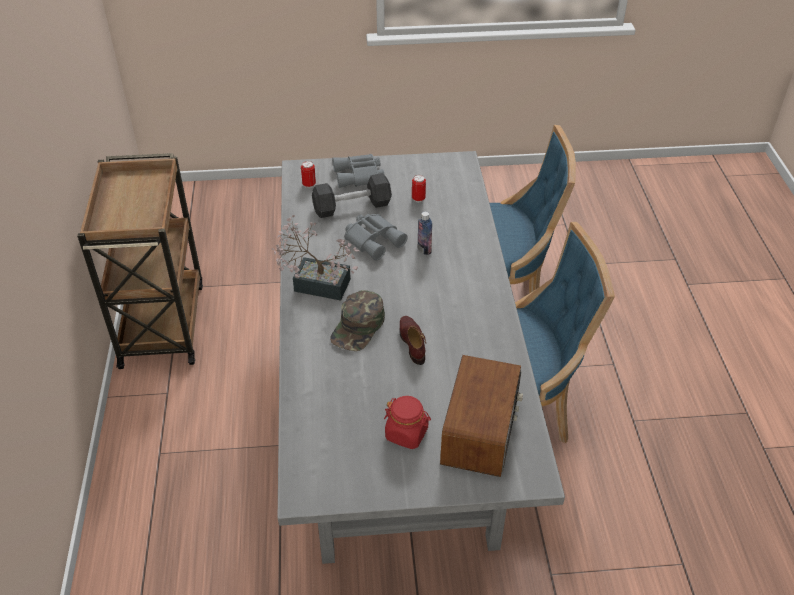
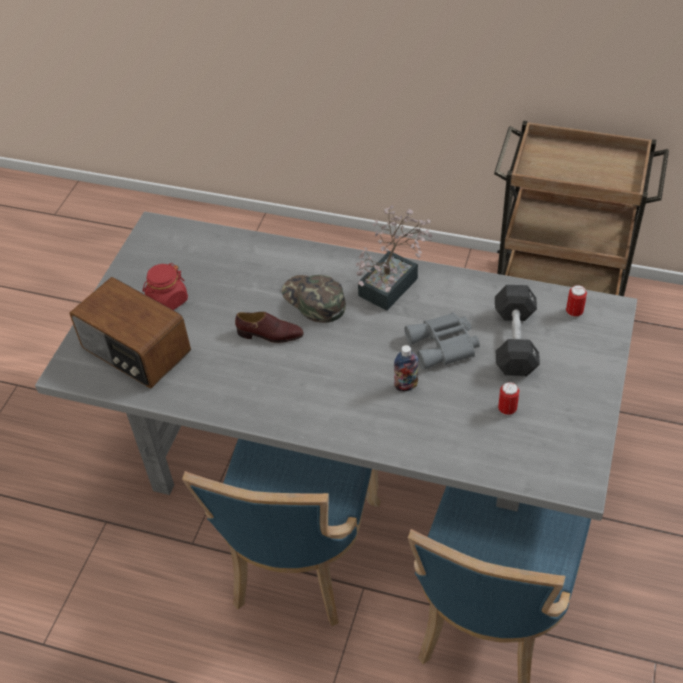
camera: 115 degrees right, 5 degrees up
grey binoculars [333,154,384,188] -> none

